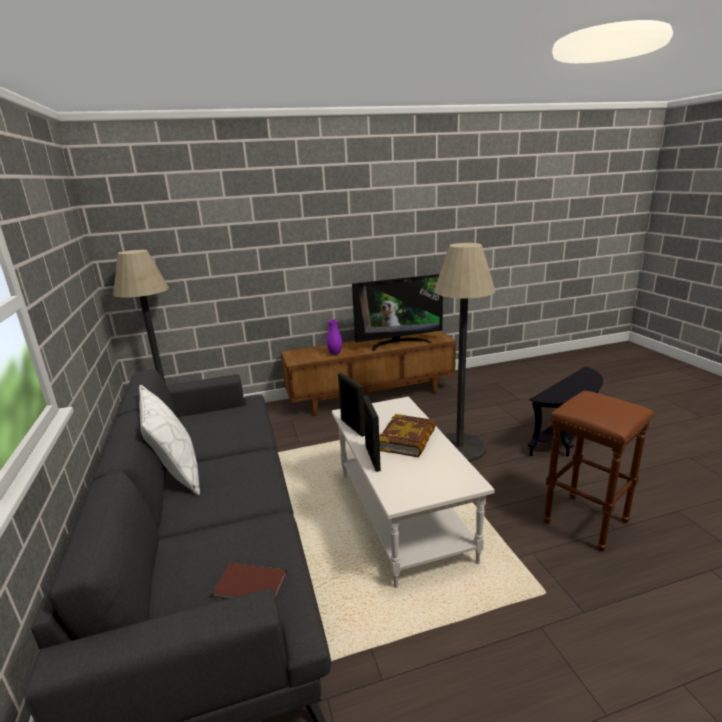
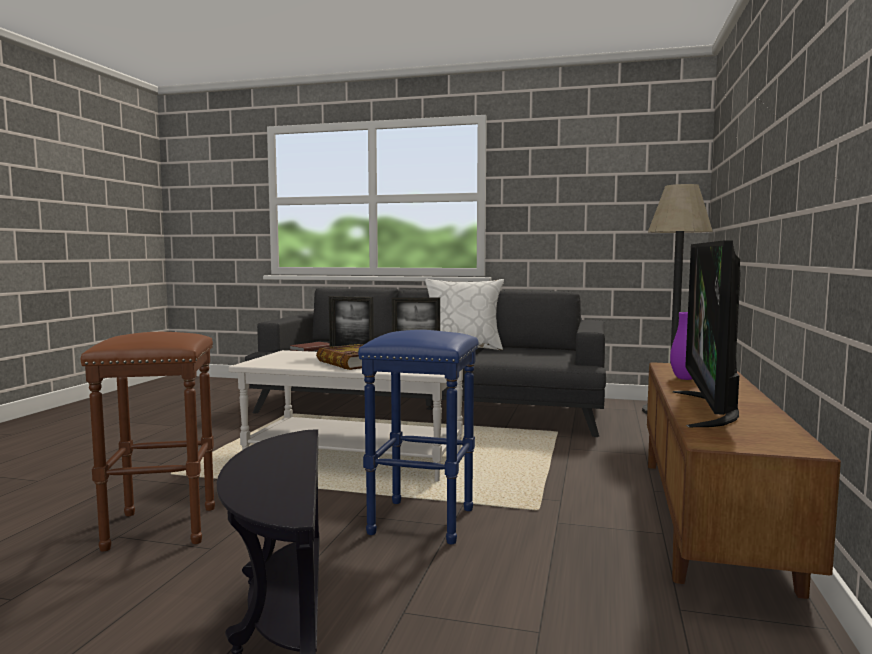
camera: 120 degrees right, 15 degrees down
floor lamp [434,243,496,462] -> blue stool [358,330,479,544]

